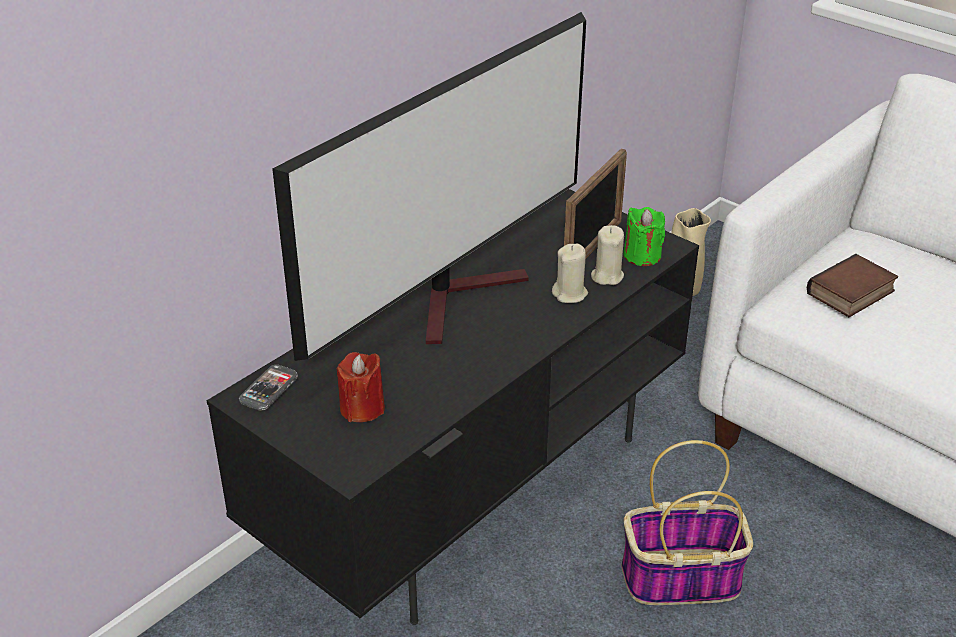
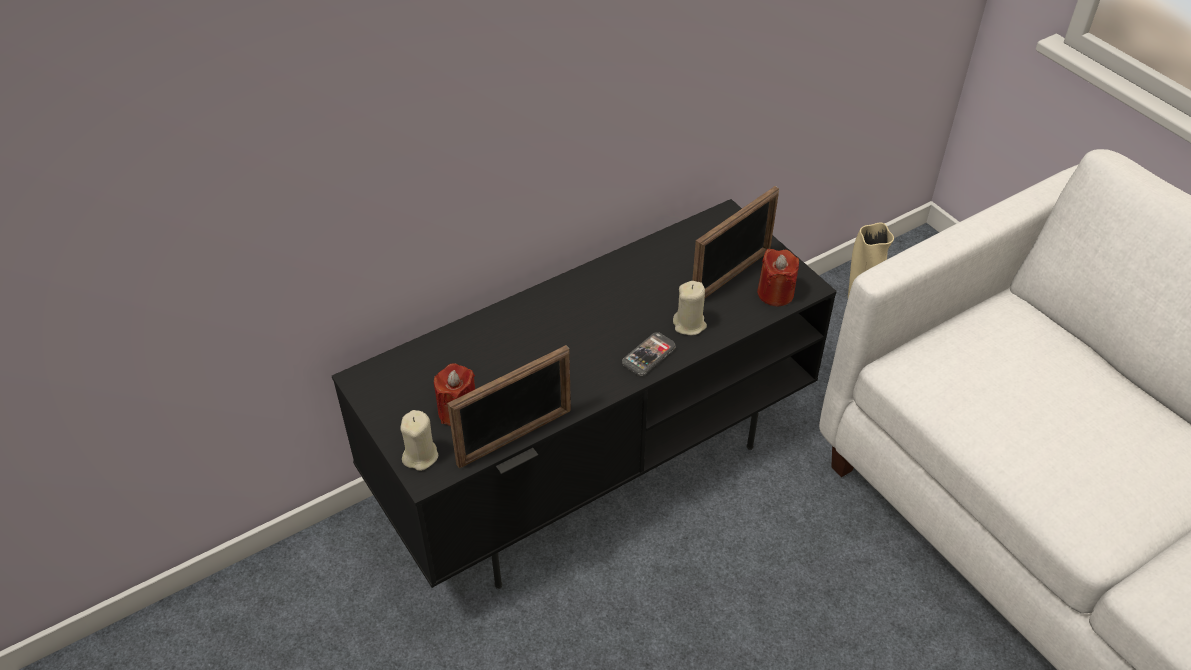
camera: 15 degrees right, 10 degrees up
phone [239,364,298,411] -> phone moved to [622,332,676,376]
television [272,12,586,361] -> none
beige candle [591,225,624,285] -> beige candle moved to [400,410,439,471]
basket [622,440,753,605] -> none
green candle [623,207,665,266] -> red candle [757,249,799,306]
book [807,254,898,317] -> none
none -> picture frame [447,345,571,468]

